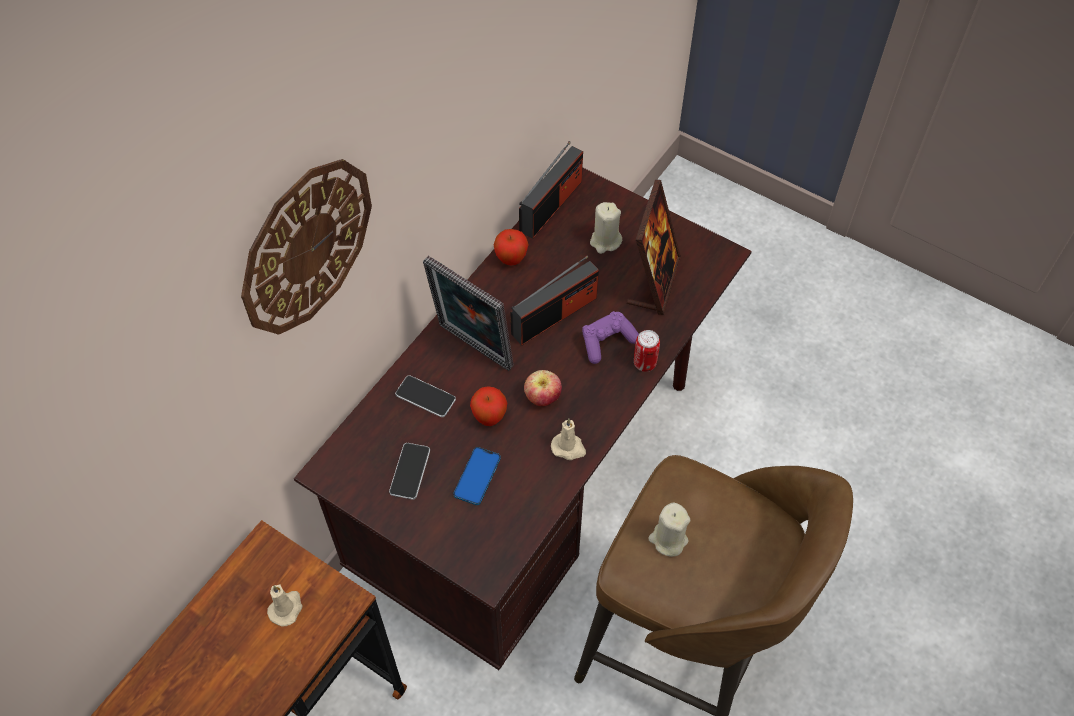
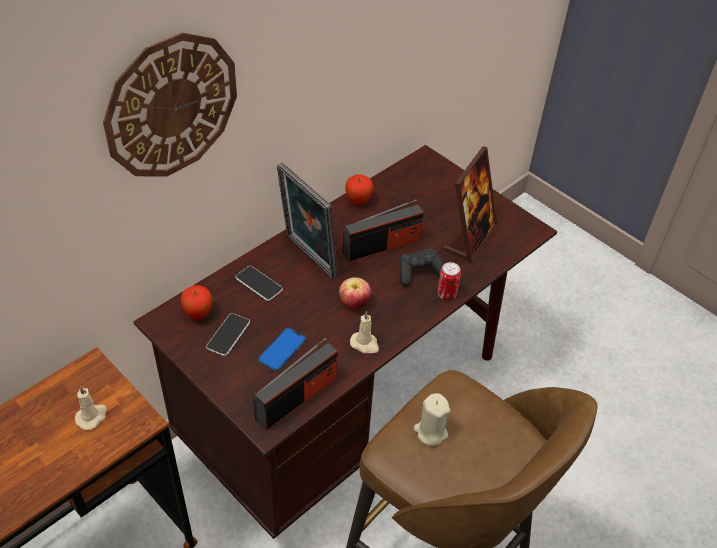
camera: 10 degrees right, 10 degrees down
apple [470,386,507,426] -> apple moved to [181,285,213,320]
radio [519,141,583,239] -> radio moved to [253,338,338,431]
purple game controller [582,311,639,364] -> black game controller [400,249,444,287]
beige candle [590,202,622,254] -> none

